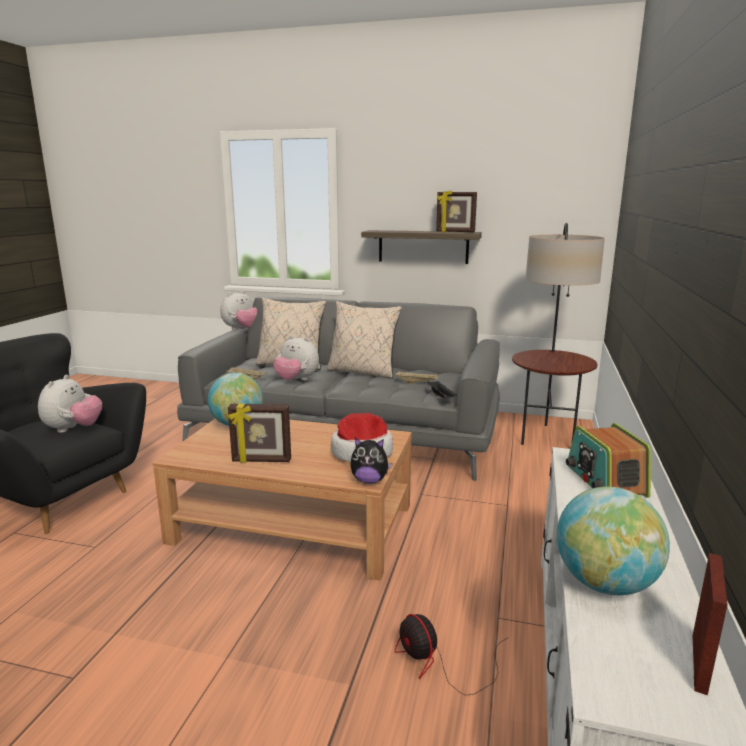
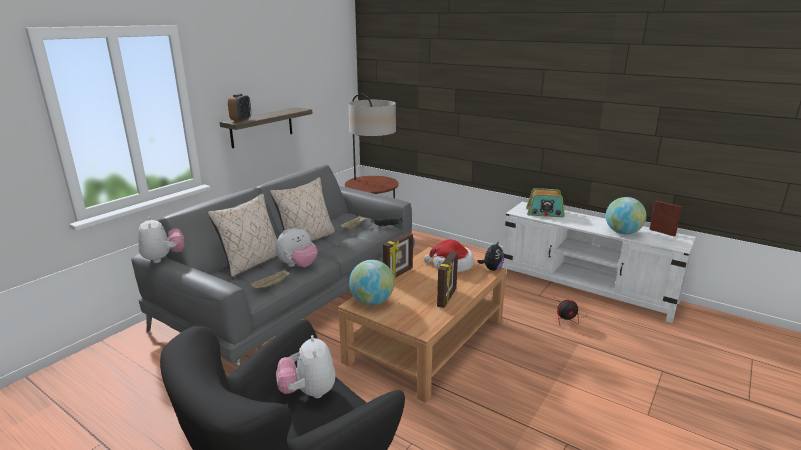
camera: 70 degrees left, 5 degrees up
plush toy [38,375,102,433] -> plush toy turned 135 degrees counterclockwise [276,335,336,398]
picture frame [436,190,477,232] -> picture frame moved to [383,233,413,279]
none -> alarm clock [228,93,251,122]

